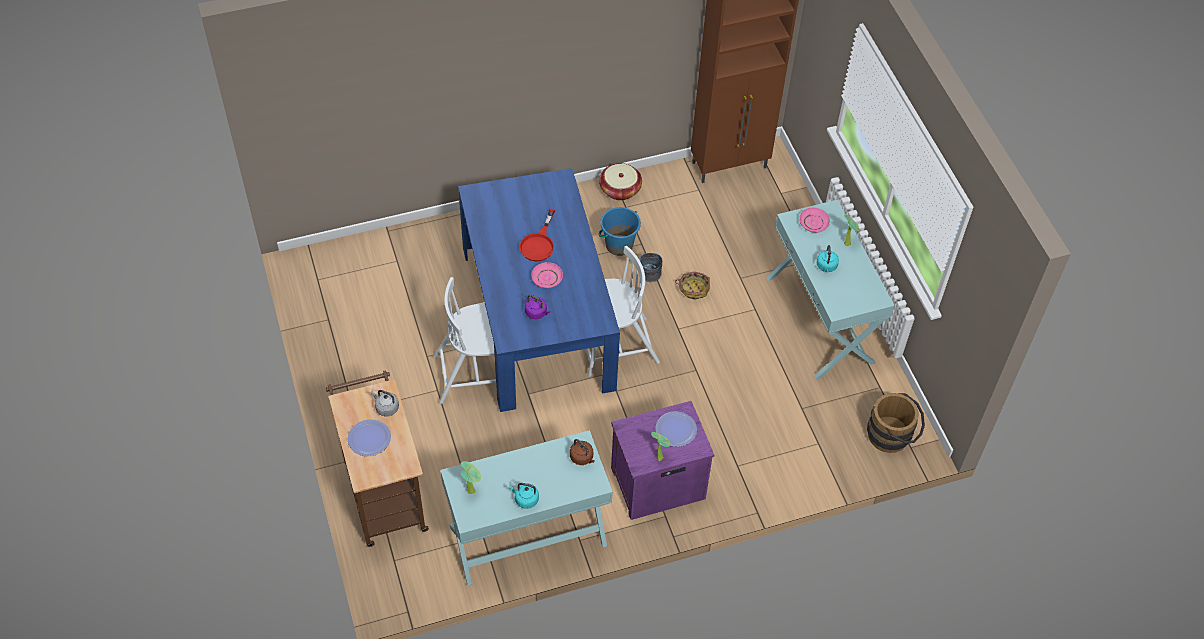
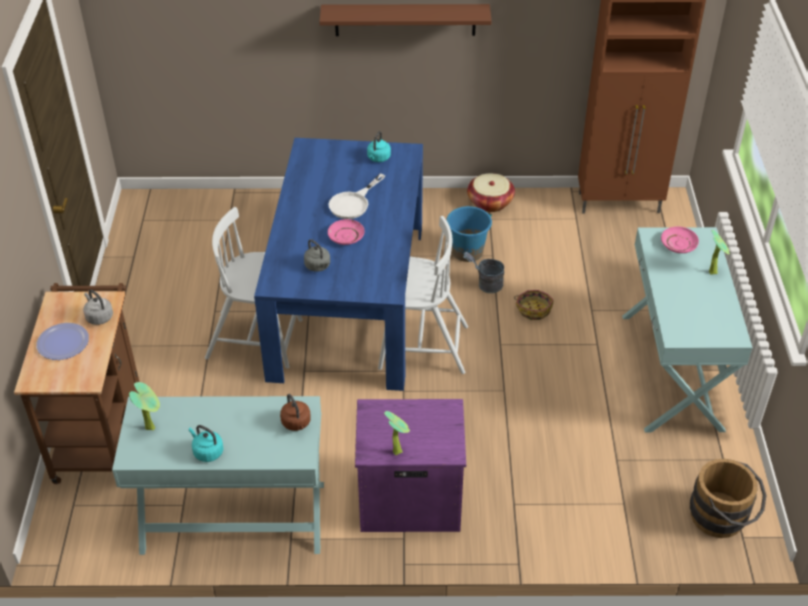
camera: 20 degrees right, 10 degrees down
red frying pan [519,209,555,261] -> white frying pan [328,174,385,219]
purple kettle [525,295,551,319] -> grey kettle [304,239,330,272]
plate [655,411,697,447] -> none
turquoise kettle [817,245,839,272] -> turquoise kettle moved to [367,131,391,162]
none -> brown shelf [319,4,492,36]

